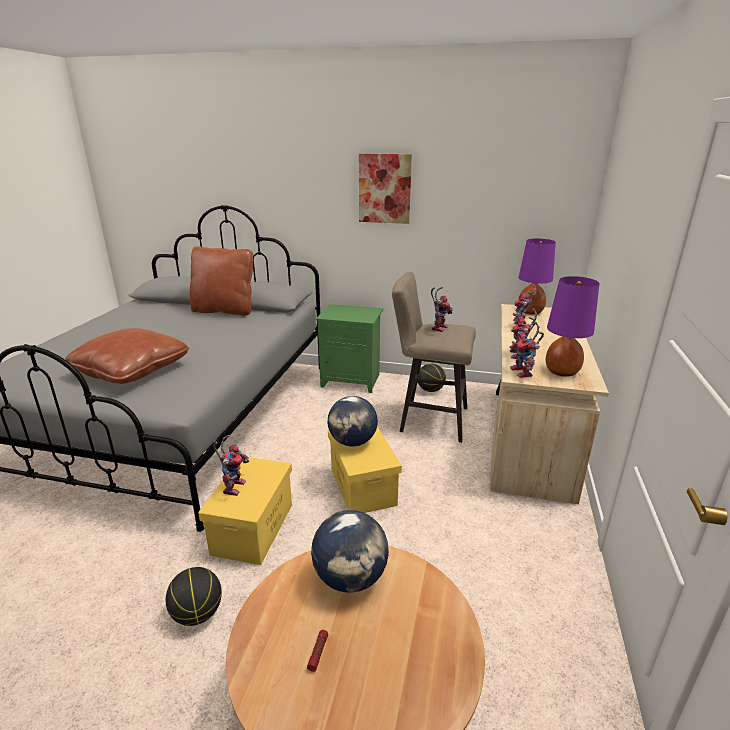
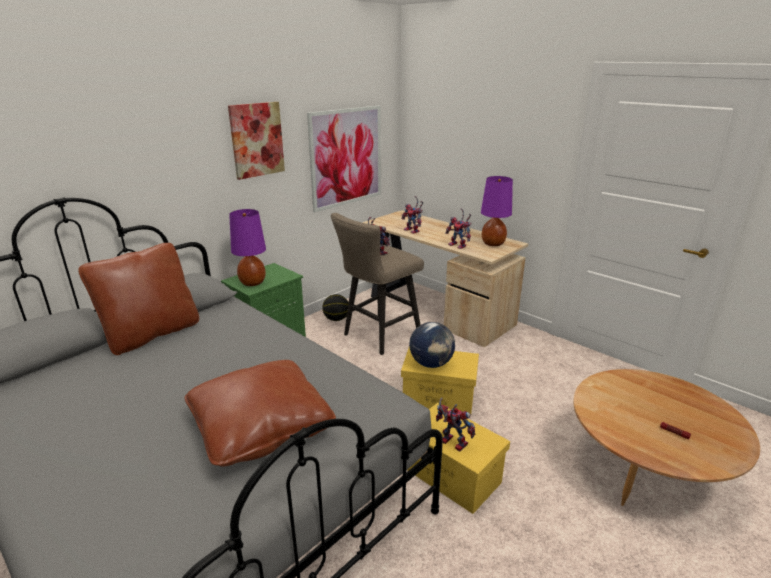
camera: 60 degrees left, 0 degrees up
basketball [166,567,222,626] -> none
globe [311,510,389,593] -> none
toy robot [509,321,544,378] -> none
purple table lamp [518,239,556,315] -> purple table lamp moved to [229,209,266,286]
none -> picture [307,106,381,212]

